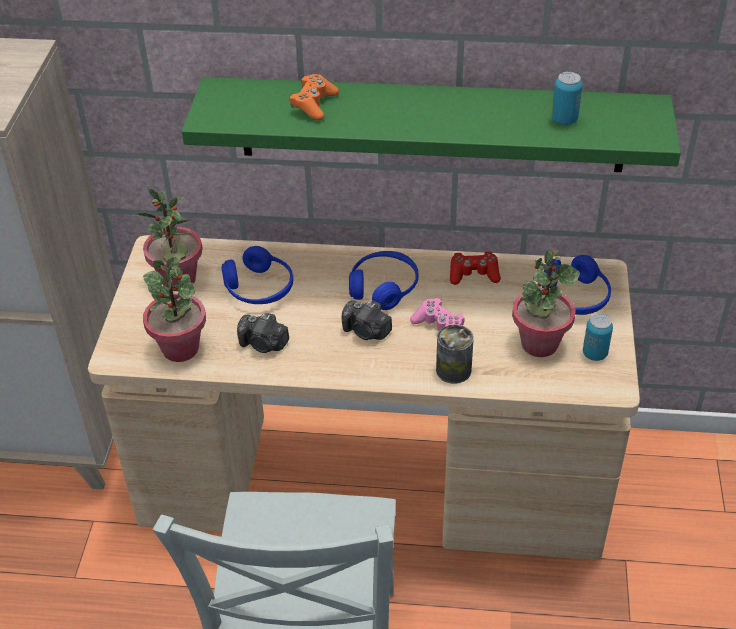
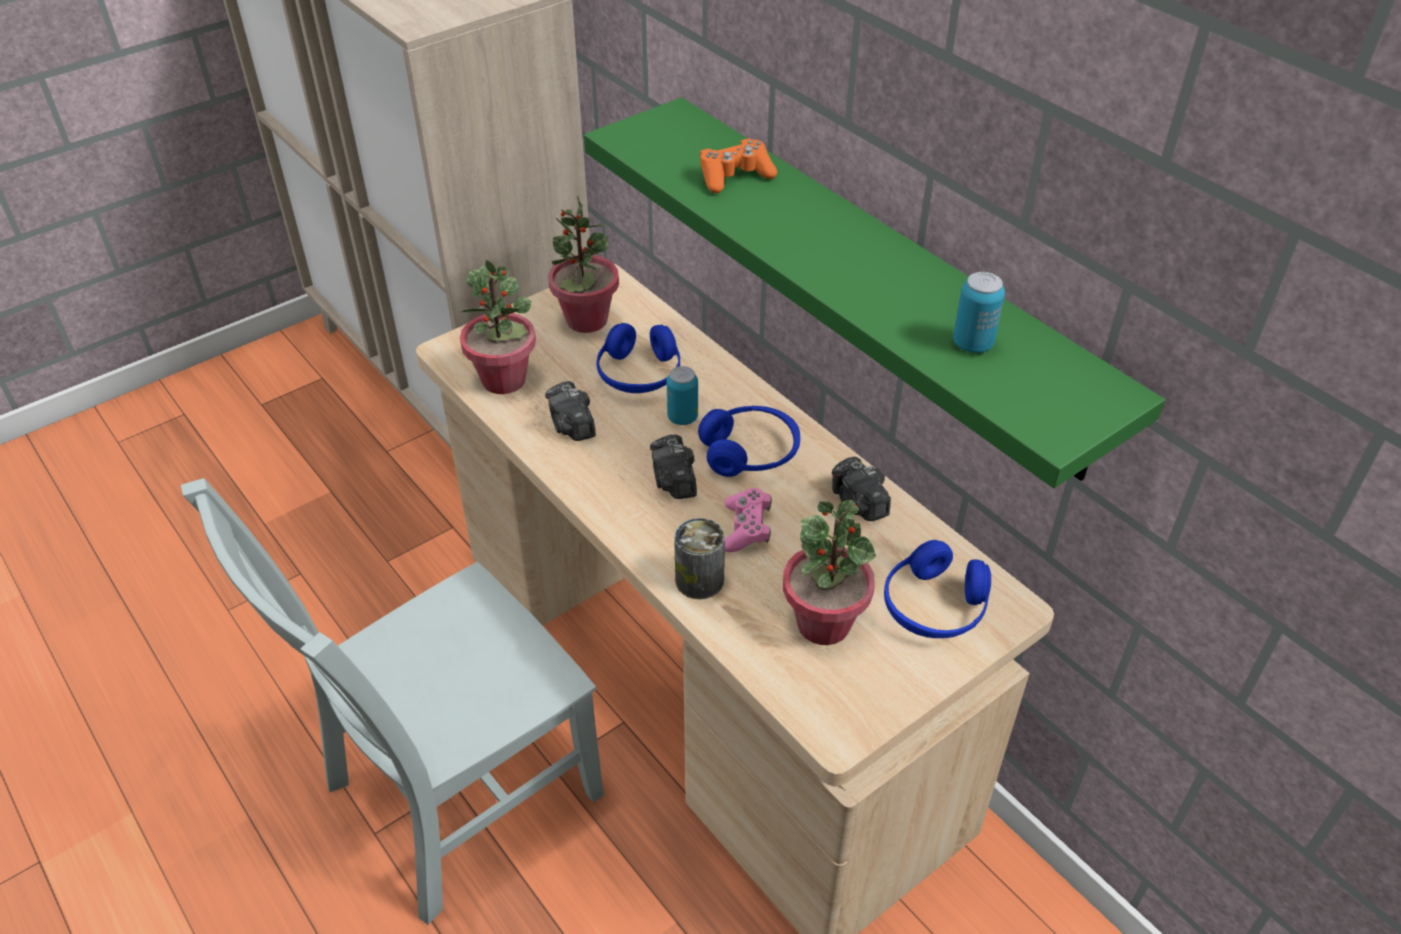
camera: 45 degrees right, 0 degrees up
red game controller [450,251,501,285] -> camera [832,457,891,521]
can [583,314,613,361] -> can moved to [667,366,698,425]

